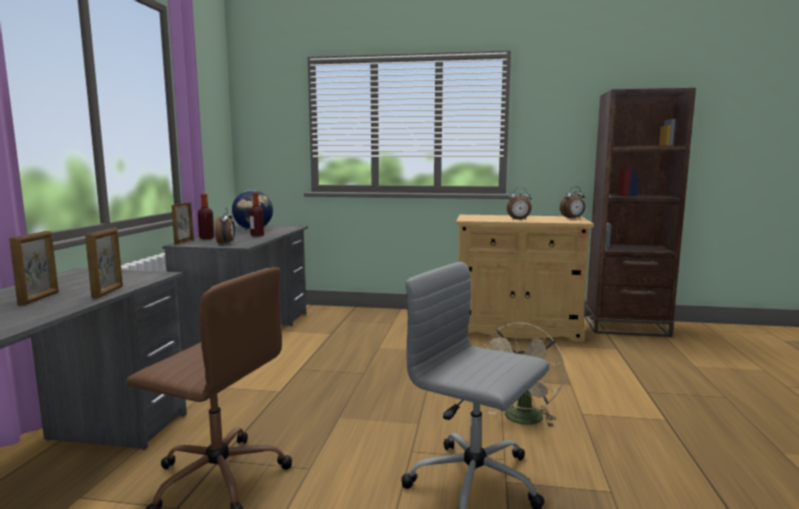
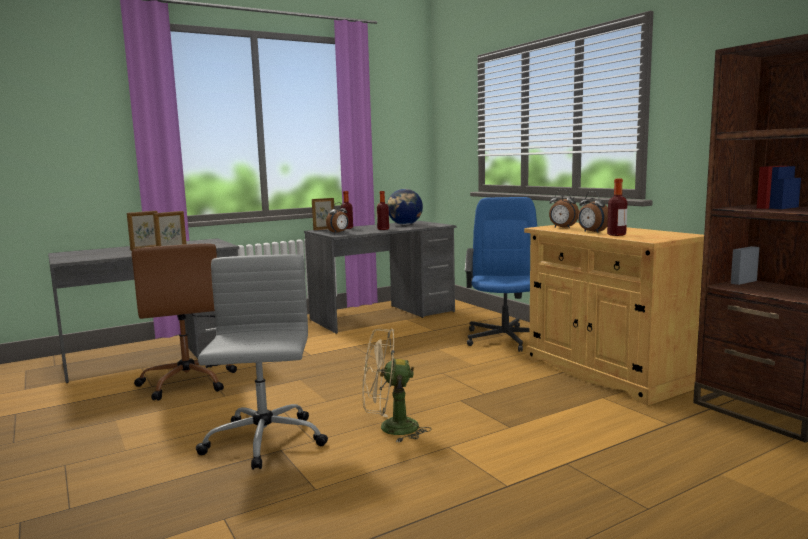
camera: 50 degrees right, 0 degrees up
alarm clock [560,187,585,219] -> alarm clock moved to [549,189,579,228]
none -> blue office chair [465,197,537,352]
none -> bottle [607,179,627,236]

